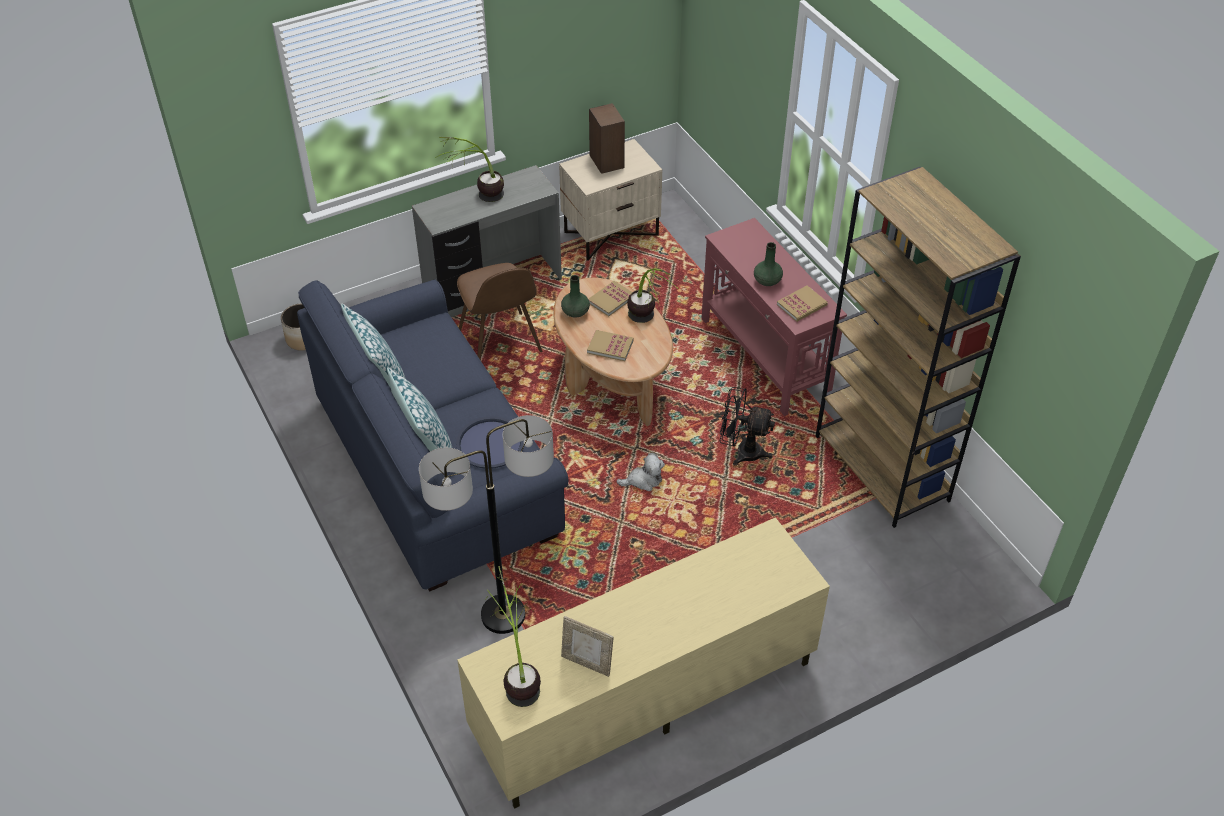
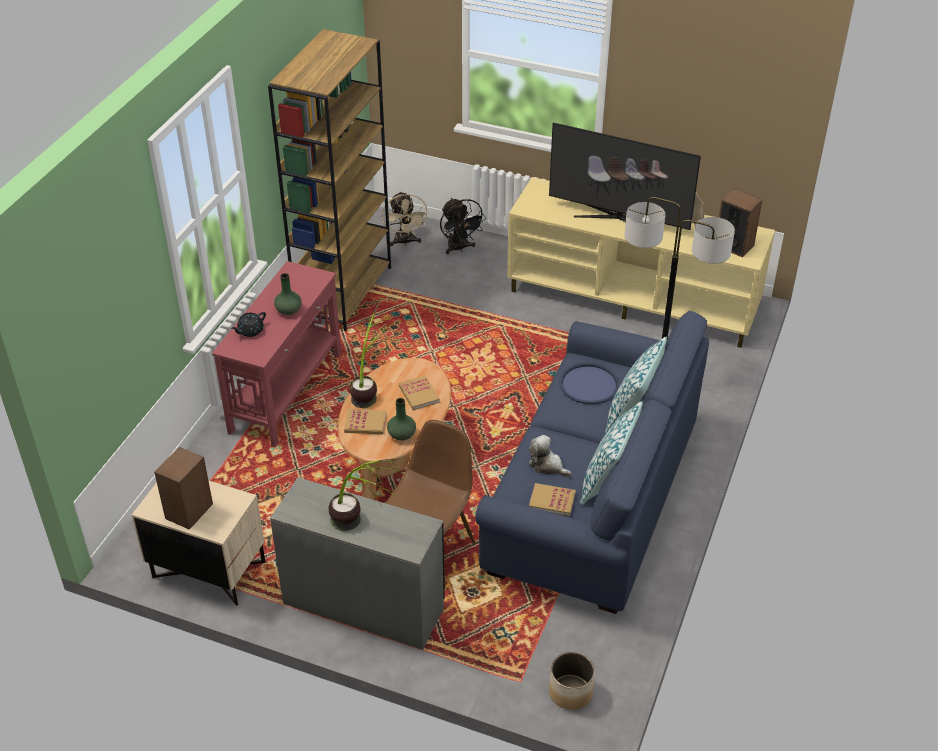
camera: 130 degrees left, 5 degrees down
potted plant [487,566,541,707] -> speaker [719,189,762,257]
plush toy [616,453,665,491] -> plush toy moved to [529,435,571,477]
black fan [720,387,775,466] -> black fan moved to [440,198,486,254]
book [777,285,828,322] -> book moved to [529,483,576,516]
none -> black teapot [231,312,266,337]
none -> beige fan [382,191,429,246]
none -> television [549,123,701,230]

